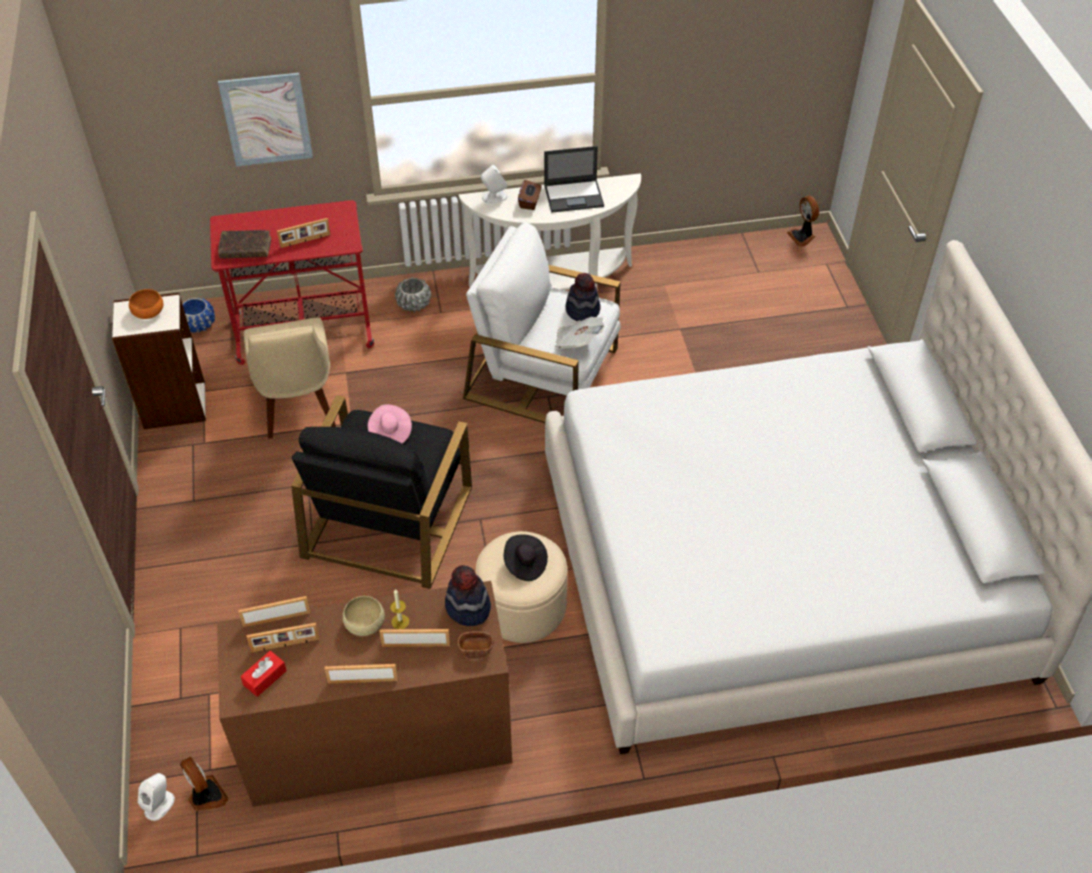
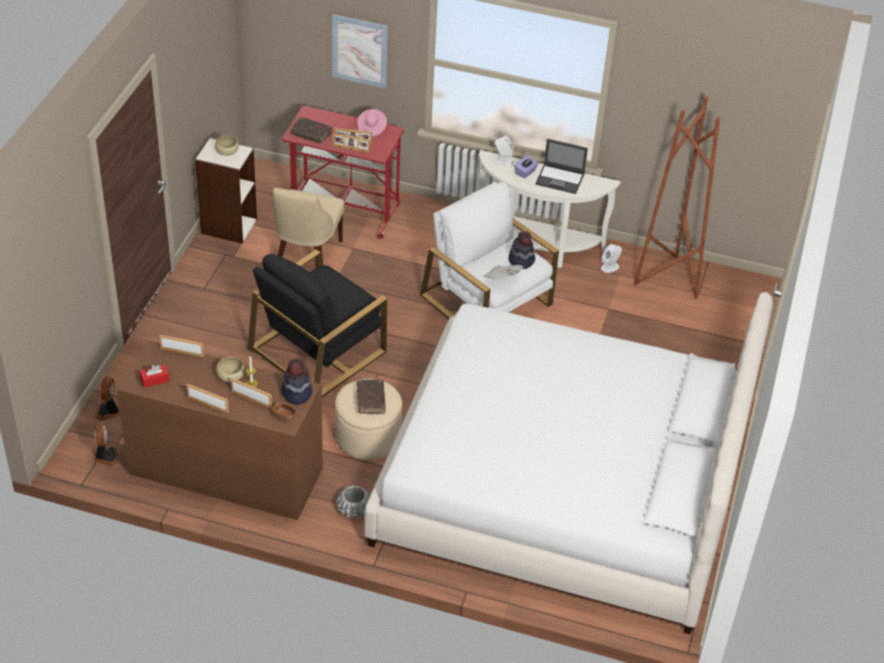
camera: 25 degrees right, 5 degrees down
orange bowl [129,289,163,319] -> beige bowl [215,135,239,156]
white speaker [138,773,175,821] -> white speaker moved to [601,244,622,273]
blue planter [182,298,215,333] -> none
picture frame [247,623,320,652] -> picture frame moved to [333,133,370,153]
pink hat [368,405,412,444] -> pink hat moved to [357,109,387,137]
grey planter [395,278,431,312] -> grey planter moved to [336,485,370,519]
black hat [504,534,548,581] -> brown book [357,379,386,414]
brown tissue box [518,180,541,210] -> purple tissue box [514,155,539,178]
fan [787,196,819,247] -> fan moved to [96,377,120,420]
none -> brown clothes rack [634,96,720,299]

